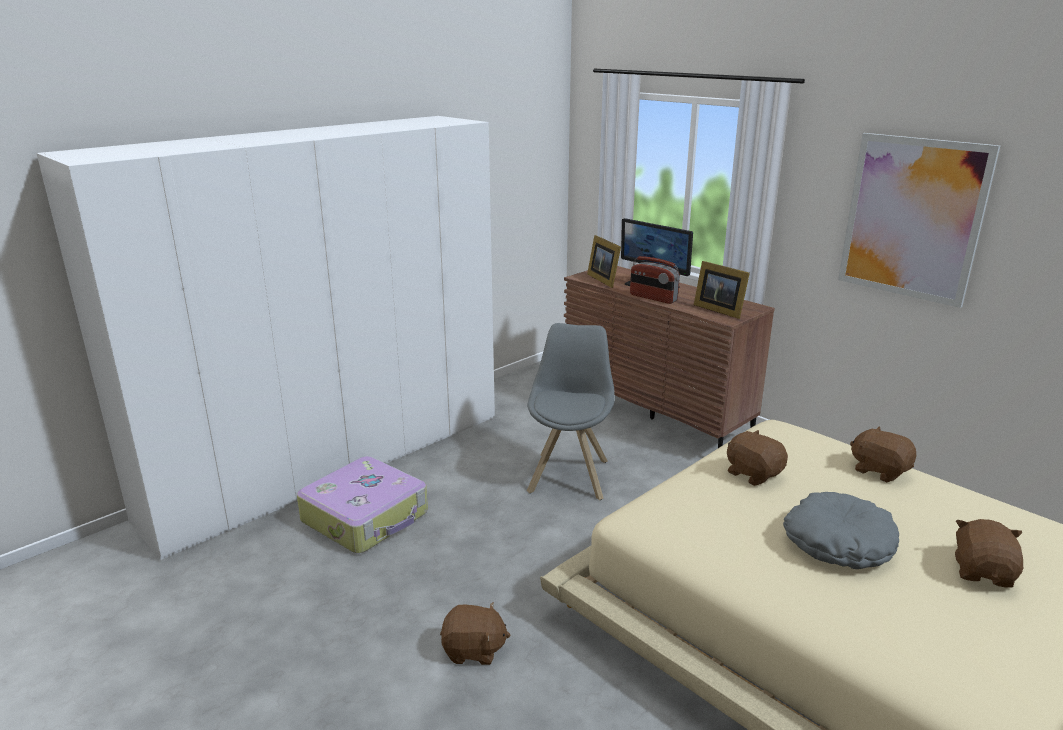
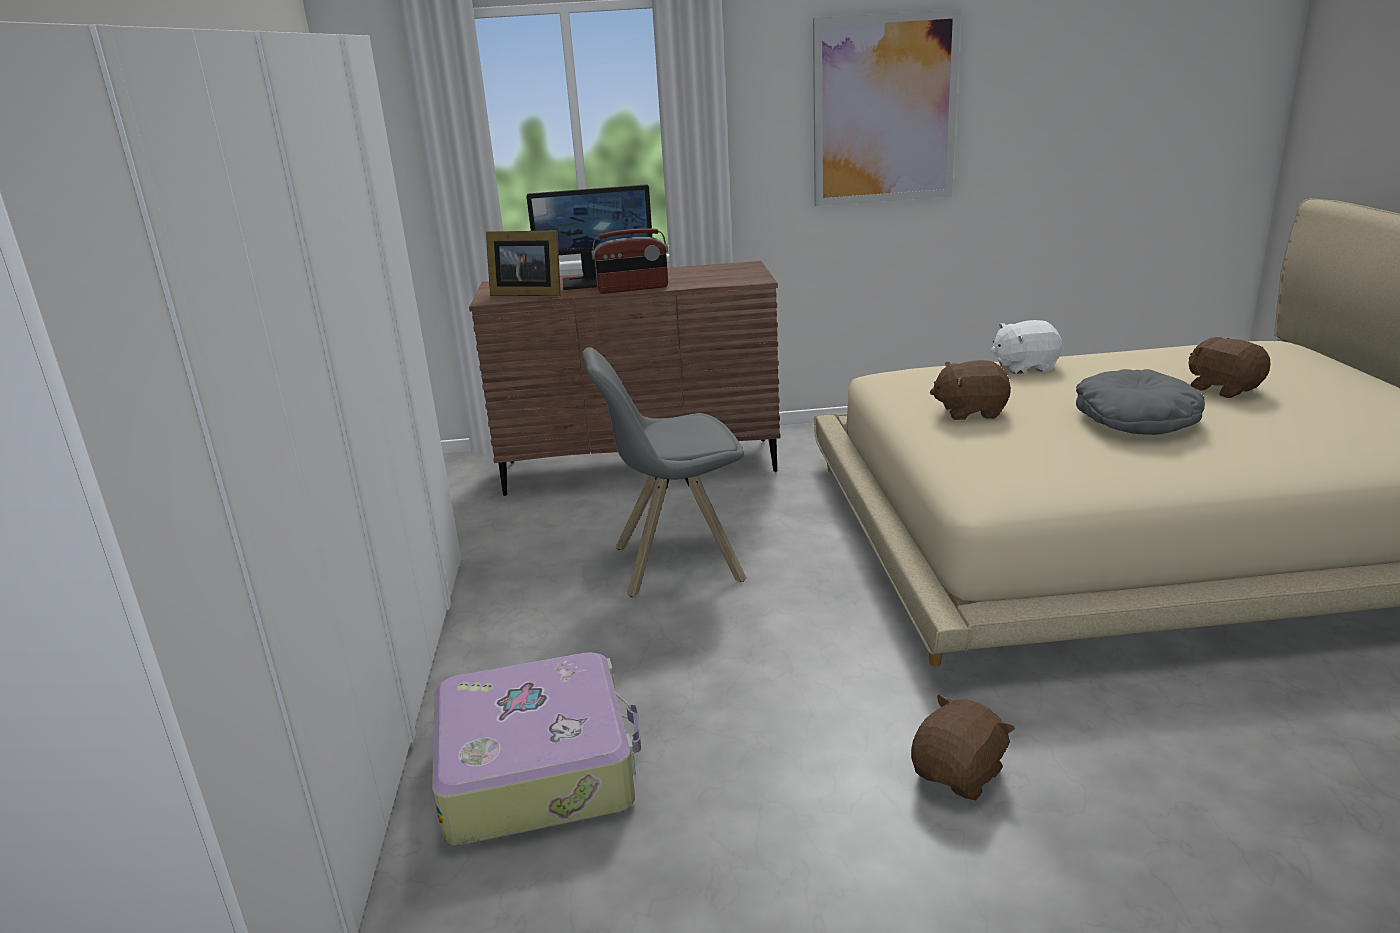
camera: 50 degrees left, 0 degrees up
grey chair [527,323,615,500] -> grey chair turned 60 degrees counterclockwise [582,347,747,597]
picture frame [694,261,750,319] -> none
brown plush toy [850,426,916,483] -> white plush toy [991,320,1062,374]

